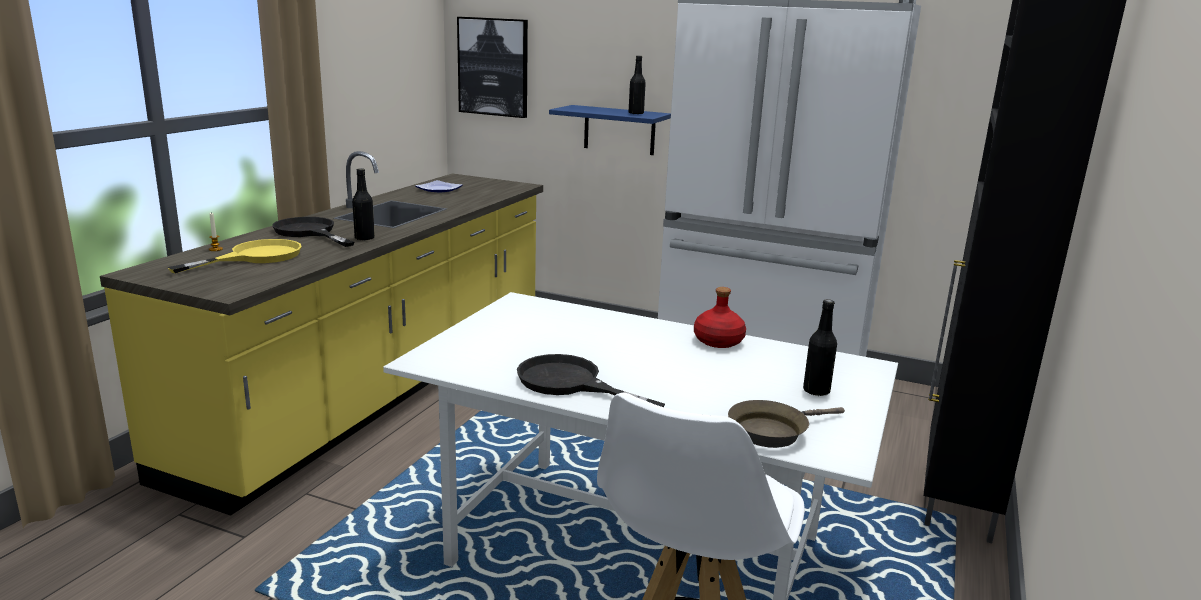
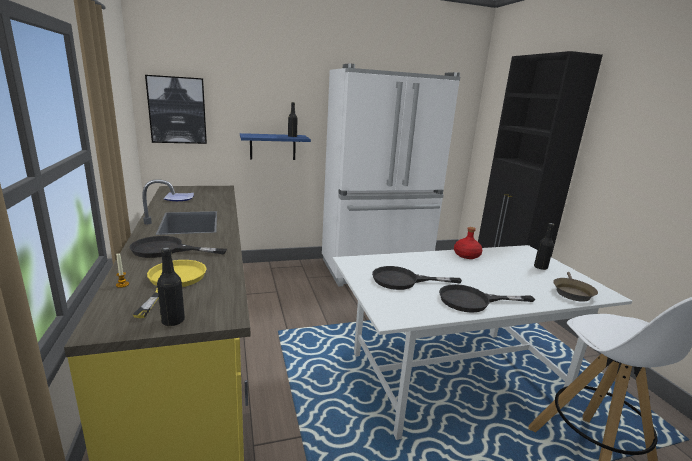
camera: 40 degrees left, 0 degrees up
black bottle [352,168,375,241] -> black bottle moved to [157,247,185,326]
none -> black frying pan [372,266,462,290]

